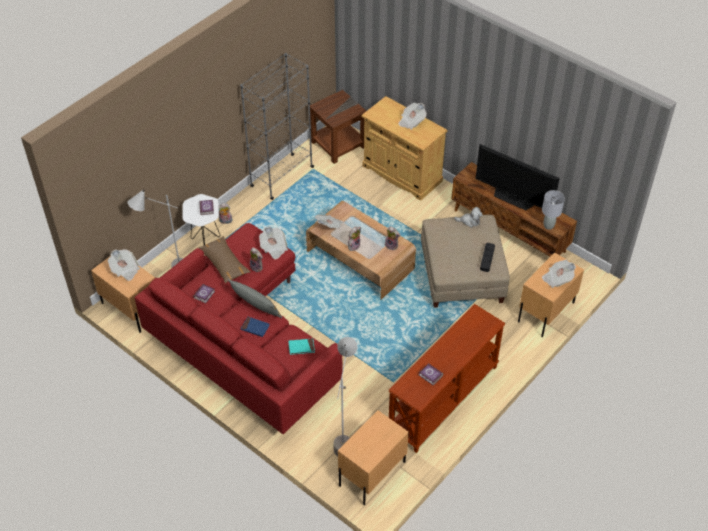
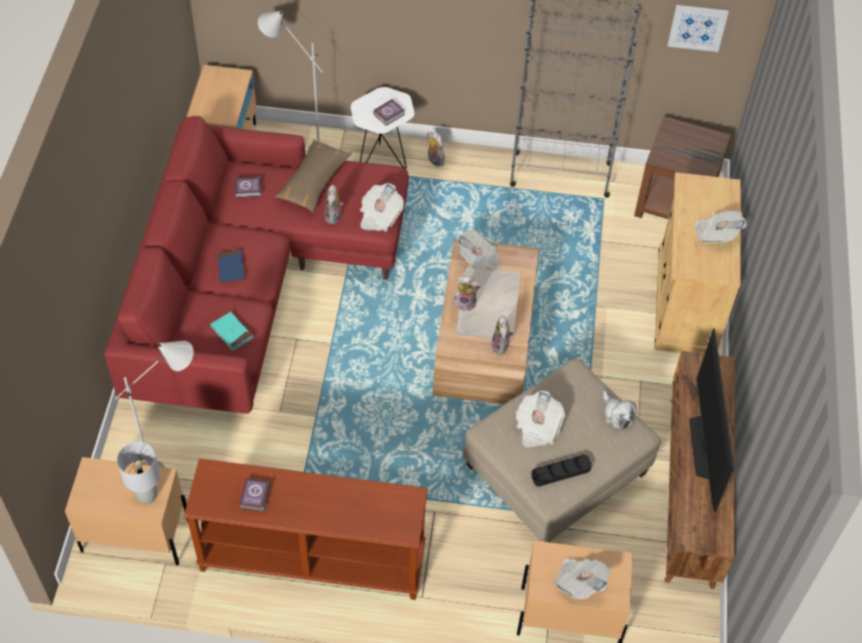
camera: 55 degrees right, 5 degrees up
newspaper [108,249,140,281] -> newspaper moved to [515,391,565,447]
grey pillow [228,279,282,318] -> none
grey table lamp [542,190,565,230] -> grey table lamp moved to [117,442,160,504]
none -> picture [667,5,728,52]

